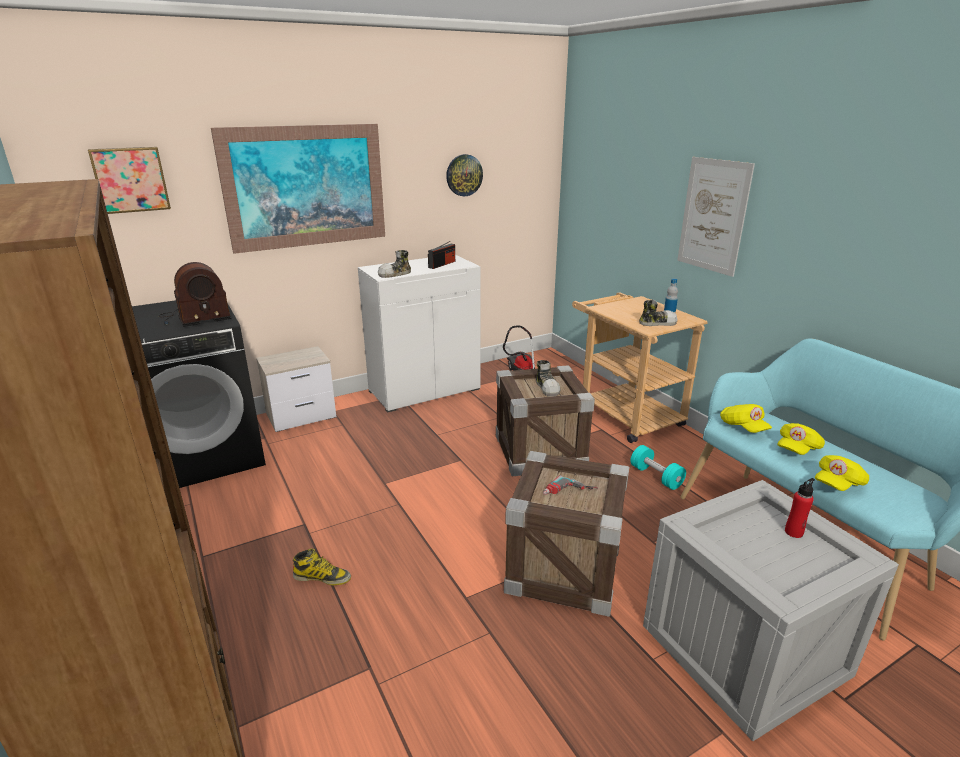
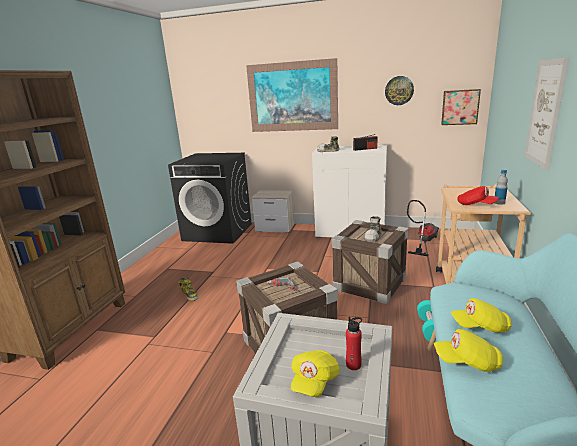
camera: 45 degrees right, 5 degrees down
picture [88,147,171,214] -> picture moved to [441,89,481,125]
radio [159,262,231,327] -> none
shoe [639,300,678,326] -> red cap [457,186,499,205]
yellow cap [720,404,772,433] -> yellow cap moved to [291,350,340,397]

